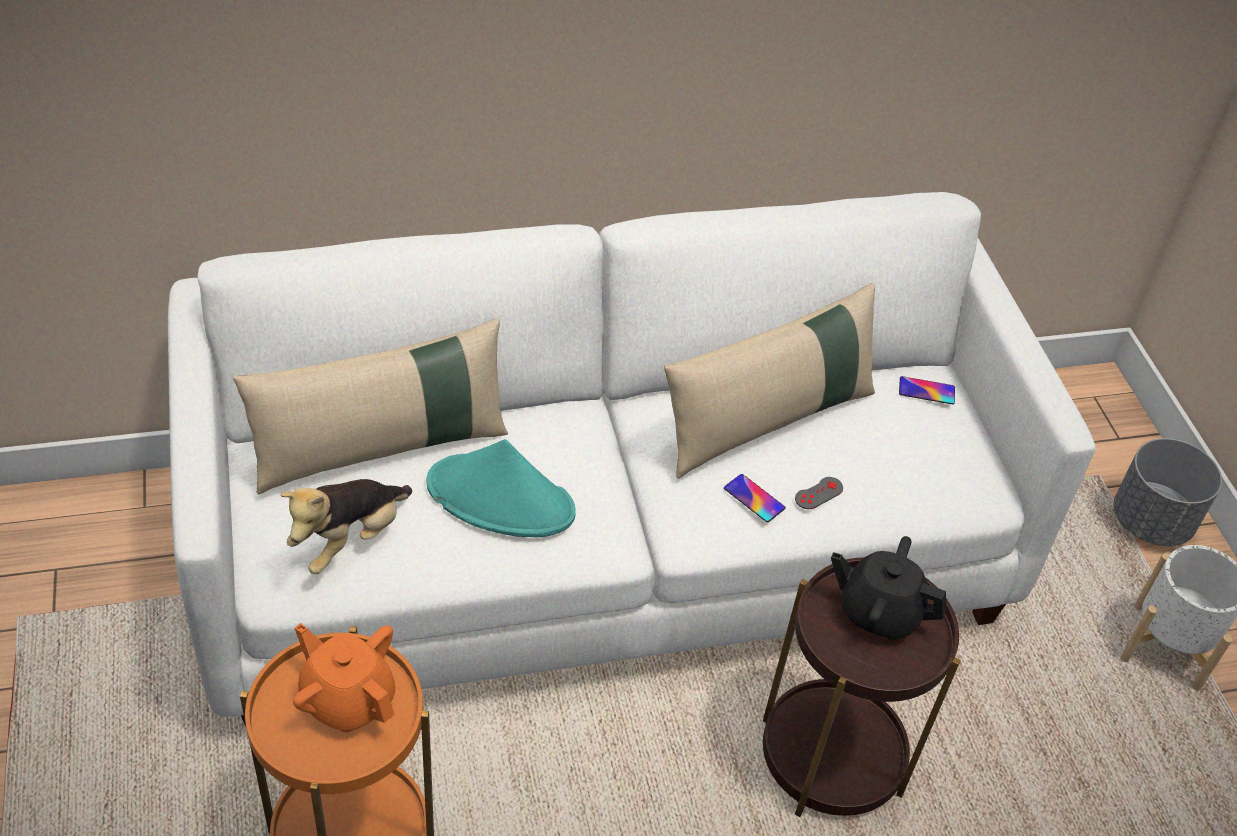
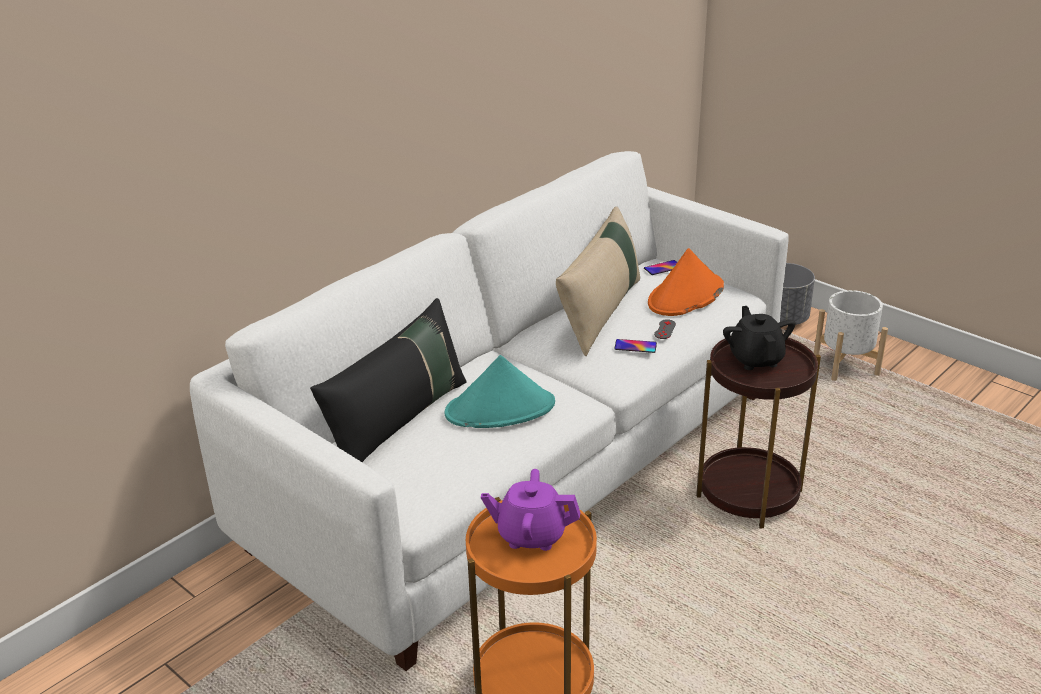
camera: 30 degrees left, 15 degrees down
beige pillow [233,318,508,494] -> black pillow [310,298,467,462]
plush toy [281,479,412,574] -> none
orange teapot [293,623,395,733] -> purple teapot [481,469,580,551]
black teapot [831,536,946,640] -> black teapot turned 90 degrees clockwise [723,306,795,370]
none -> orange hat [648,248,724,316]

